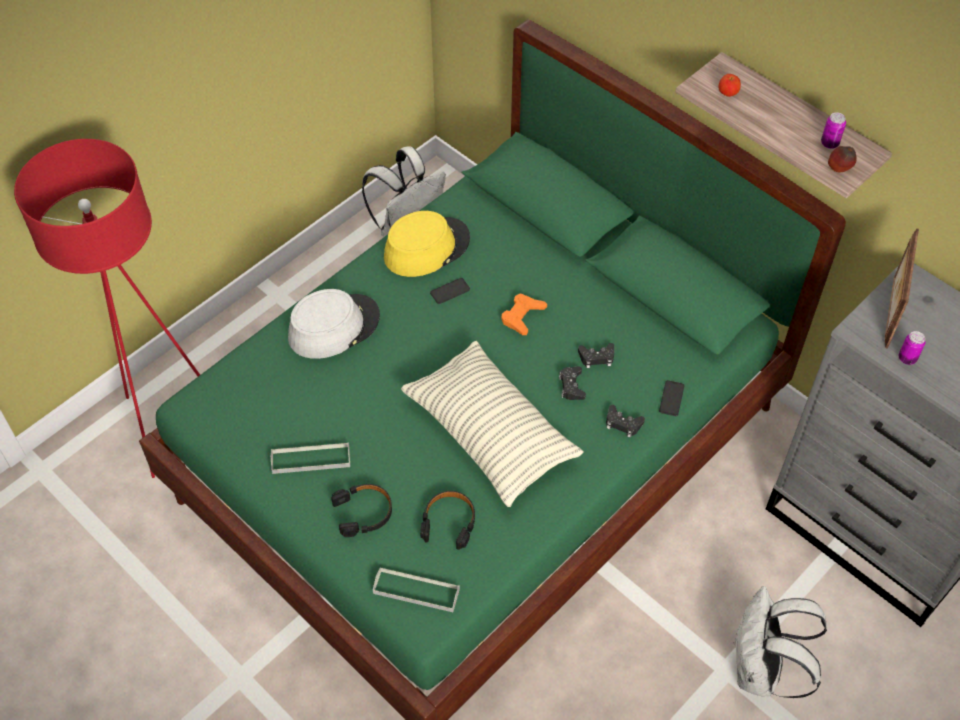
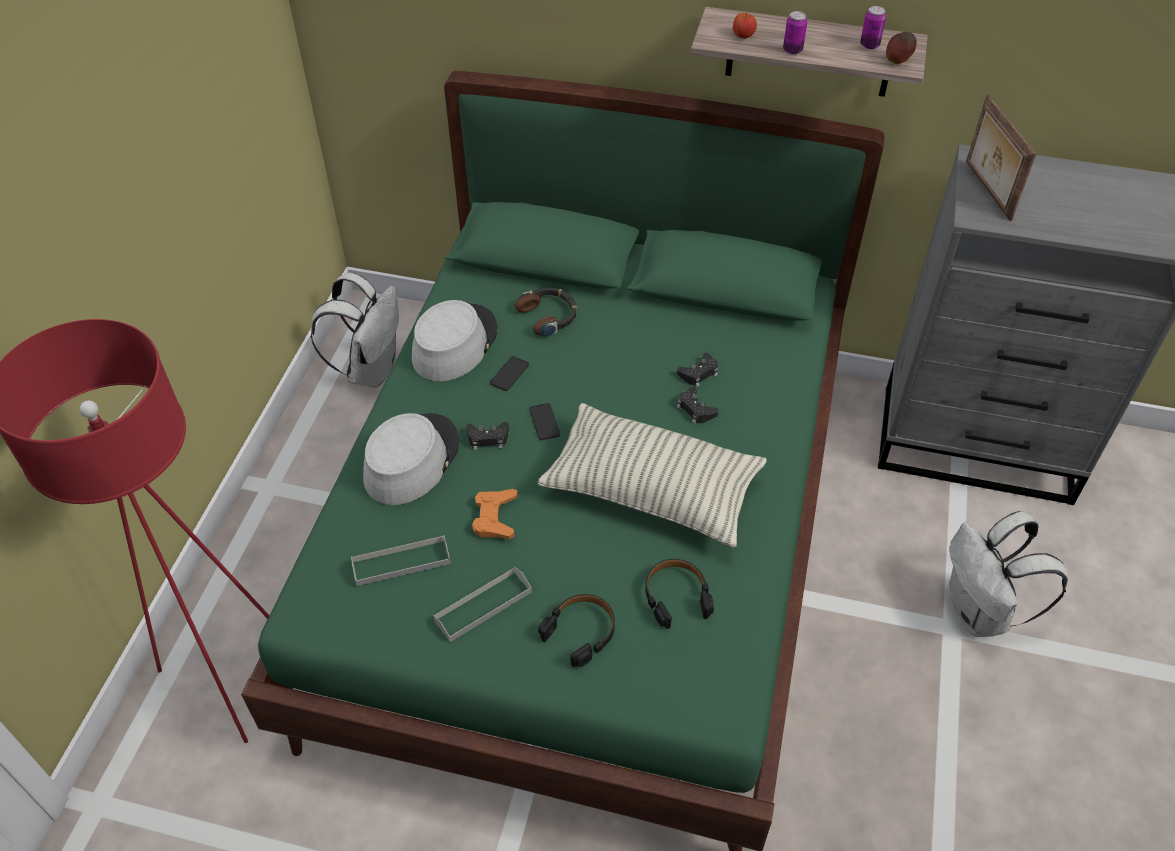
camera: 30 degrees left, 5 degrees down
grey tray [373,567,460,612] -> grey tray moved to [351,535,451,586]
yellow hat [384,211,470,277] -> grey hat [412,300,498,381]
orange game controller [501,293,547,335] -> orange game controller moved to [472,489,518,539]
black game controller [606,405,645,438] -> black game controller moved to [466,422,509,450]
phone [659,380,685,416] -> phone moved to [529,403,560,440]
can [899,331,926,365] -> can moved to [783,11,807,55]
none -> headphones [515,288,577,337]

